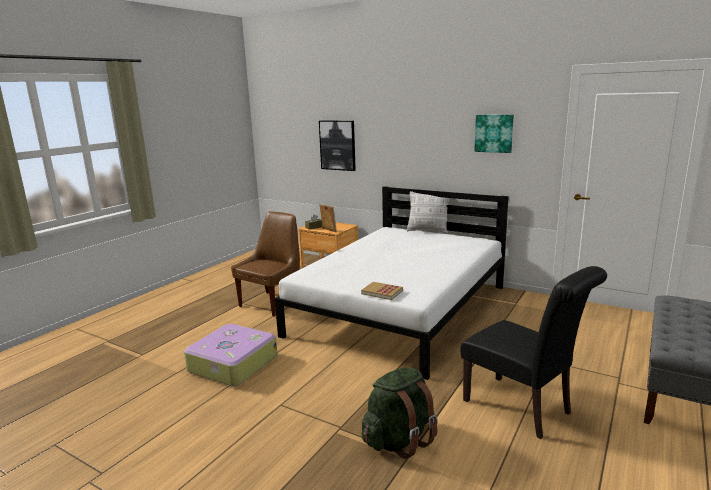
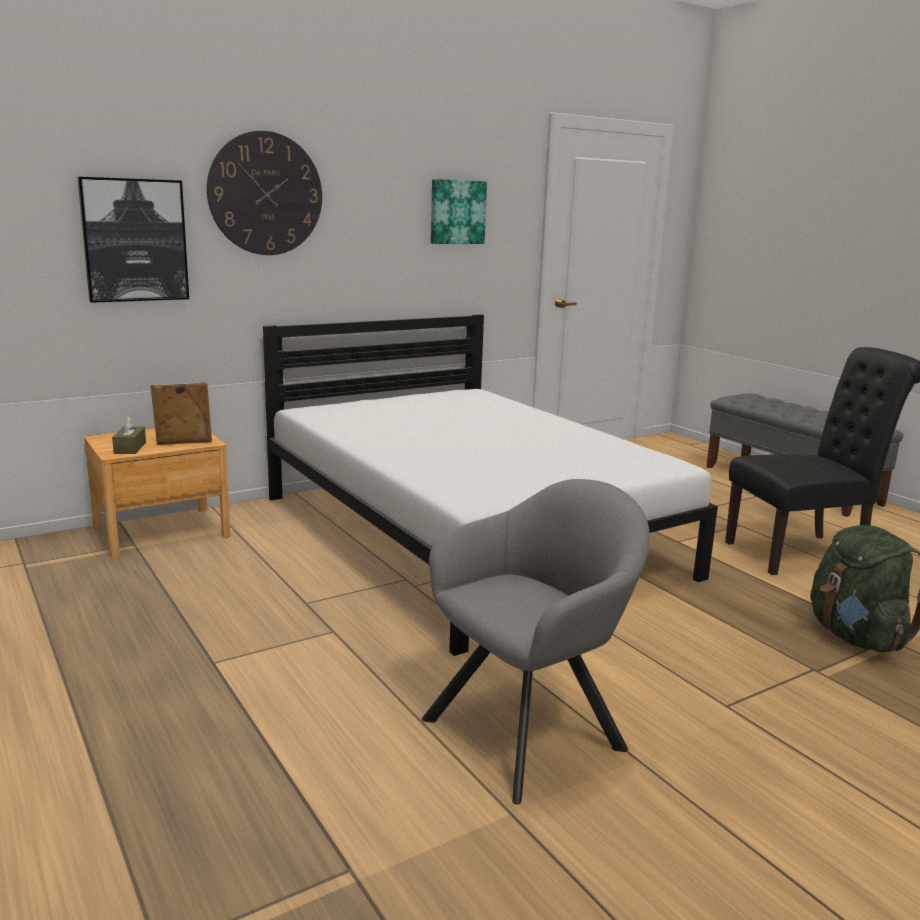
camera: 65 degrees left, 0 degrees up
suitcase [184,324,277,386] -> grey armchair [422,479,650,804]
brown chair [231,212,300,316] -> none
book [361,282,403,300] -> none
pillow [406,191,449,234] -> none
none -> wall clock [207,131,322,255]

